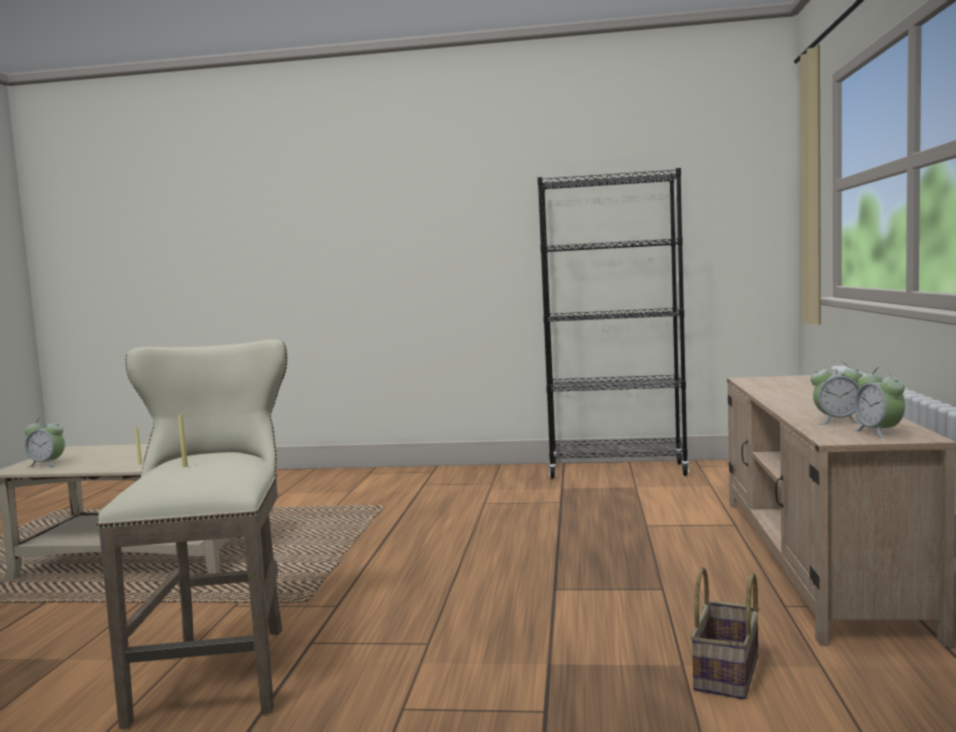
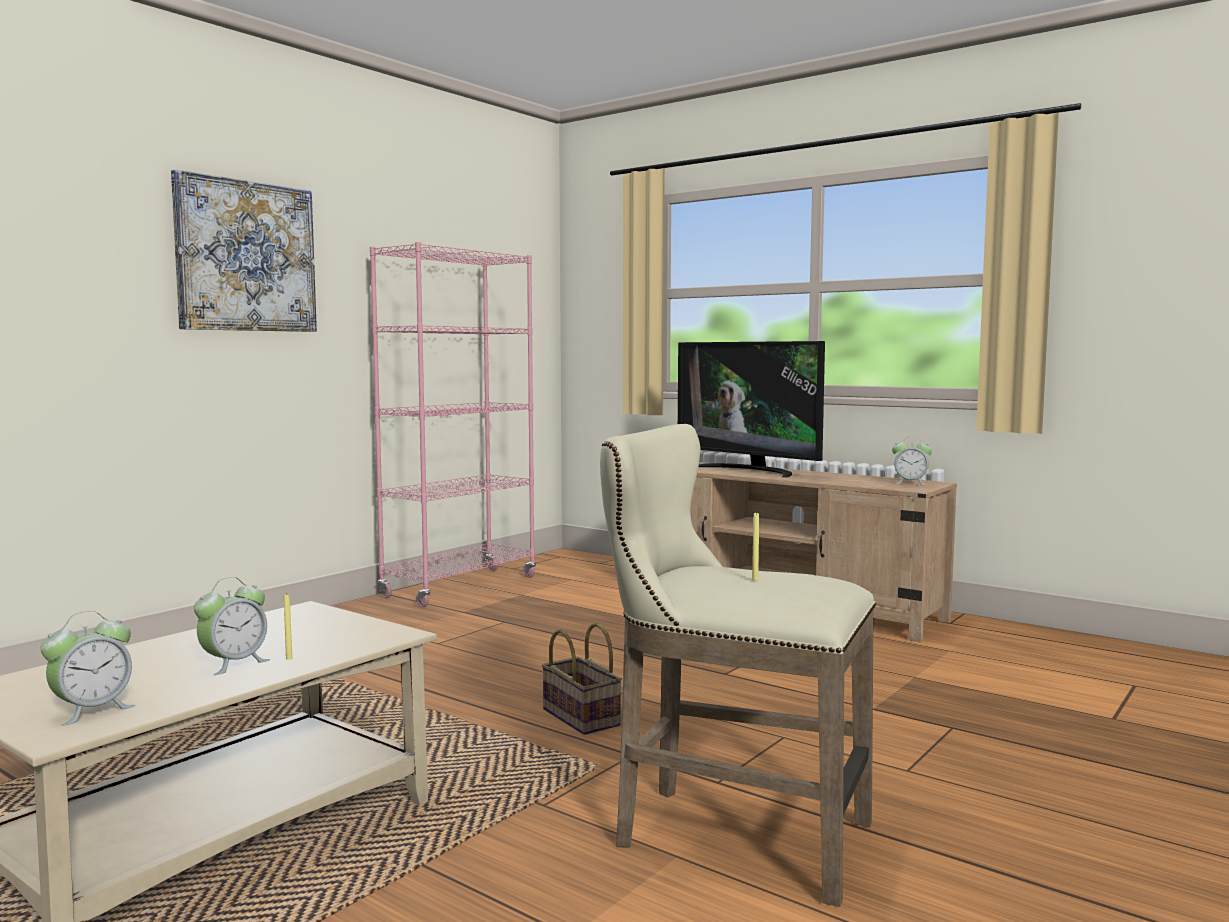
camera: 60 degrees left, 0 degrees up
black bookcase [537,168,689,479] -> pink bookcase [370,242,536,607]
basket [690,567,759,699] -> basket moved to [541,622,622,735]
alarm clock [810,361,863,424] -> alarm clock moved to [194,577,270,675]
none -> picture [171,169,317,332]
none -> television [678,341,825,478]

